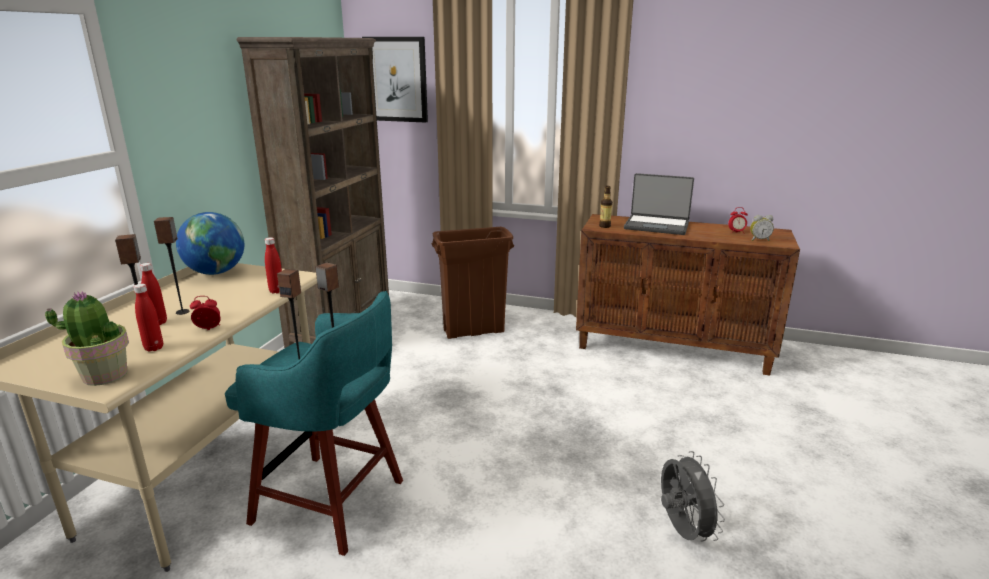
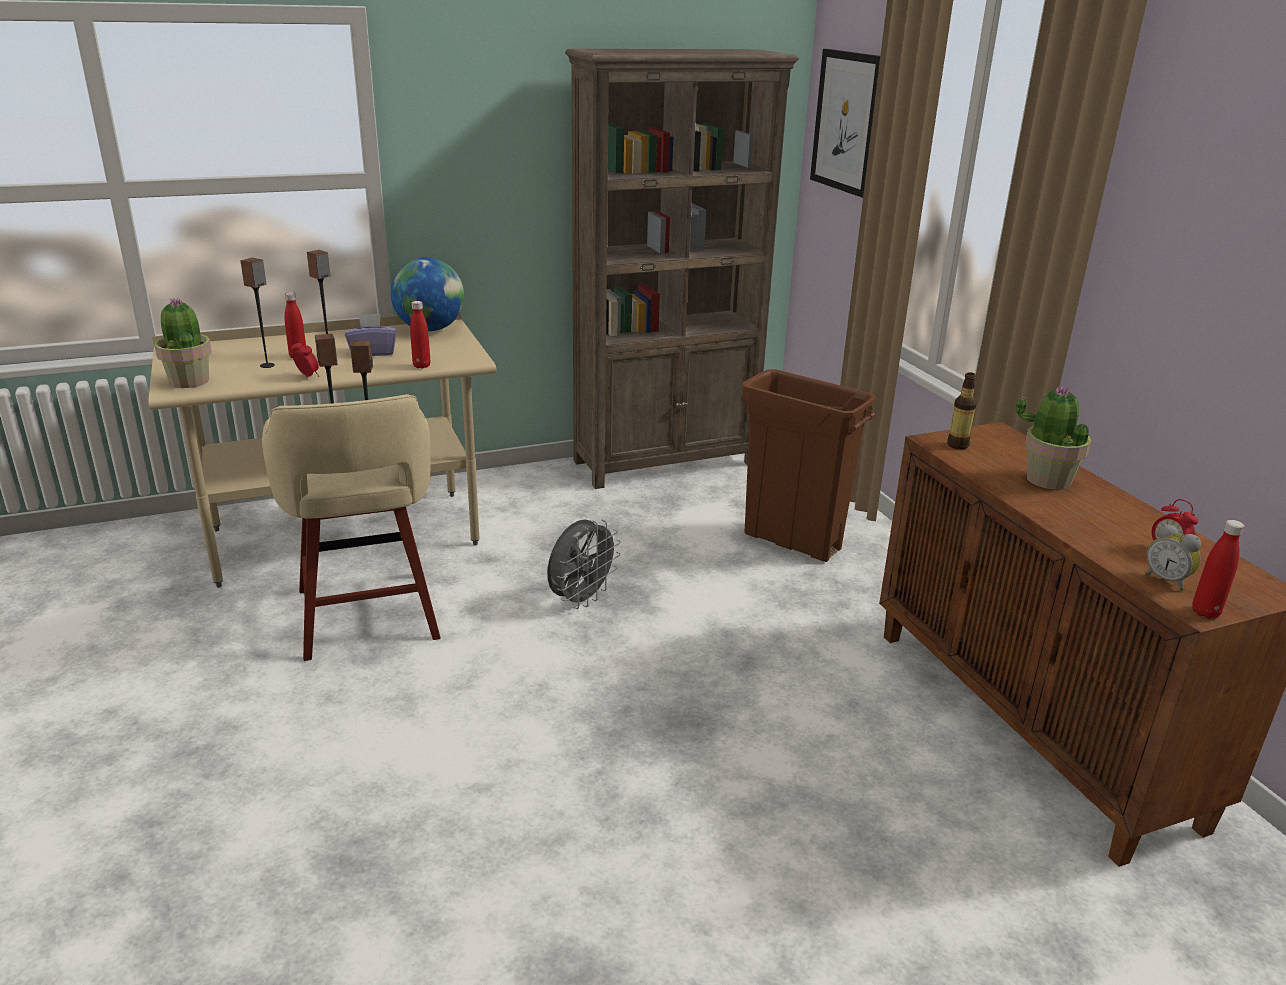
camera: 50 degrees right, 5 degrees up
red bottle [133,284,163,352] -> red bottle moved to [1192,520,1245,619]
turquoise stool [225,291,403,556] -> beige stool [262,394,441,661]
laptop [624,173,694,235] -> potted plant [1016,385,1091,490]
grey fan [661,451,725,542] -> grey fan moved to [547,519,621,609]
none -> purple tissue box [345,314,397,356]

